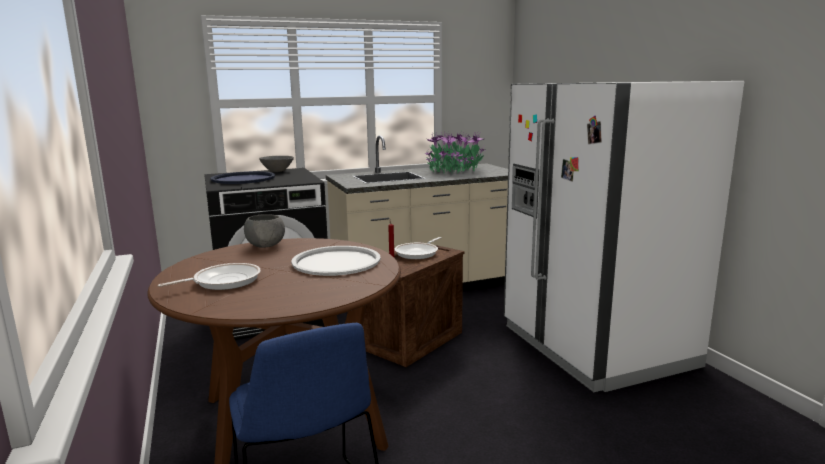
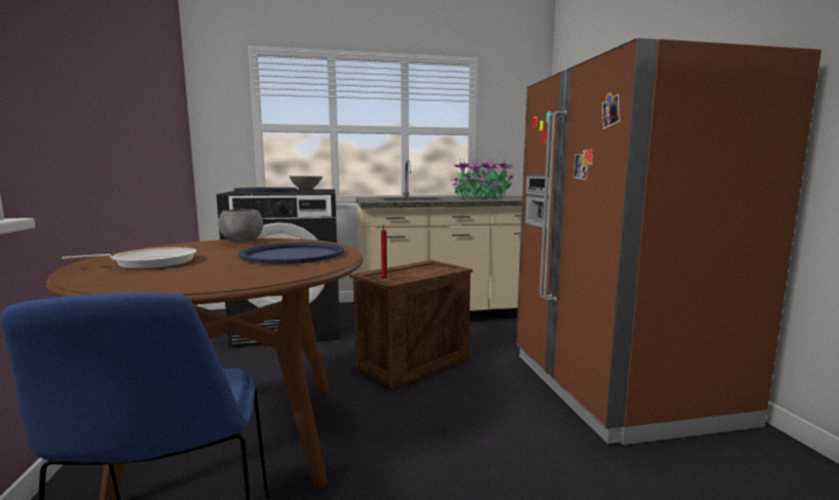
camera: 10 degrees right, 5 degrees down
white tray [291,246,381,276] -> blue tray [239,242,344,264]
frying pan [395,237,442,259] -> none
white fridge [504,81,744,392] -> brown fridge [516,38,822,445]

